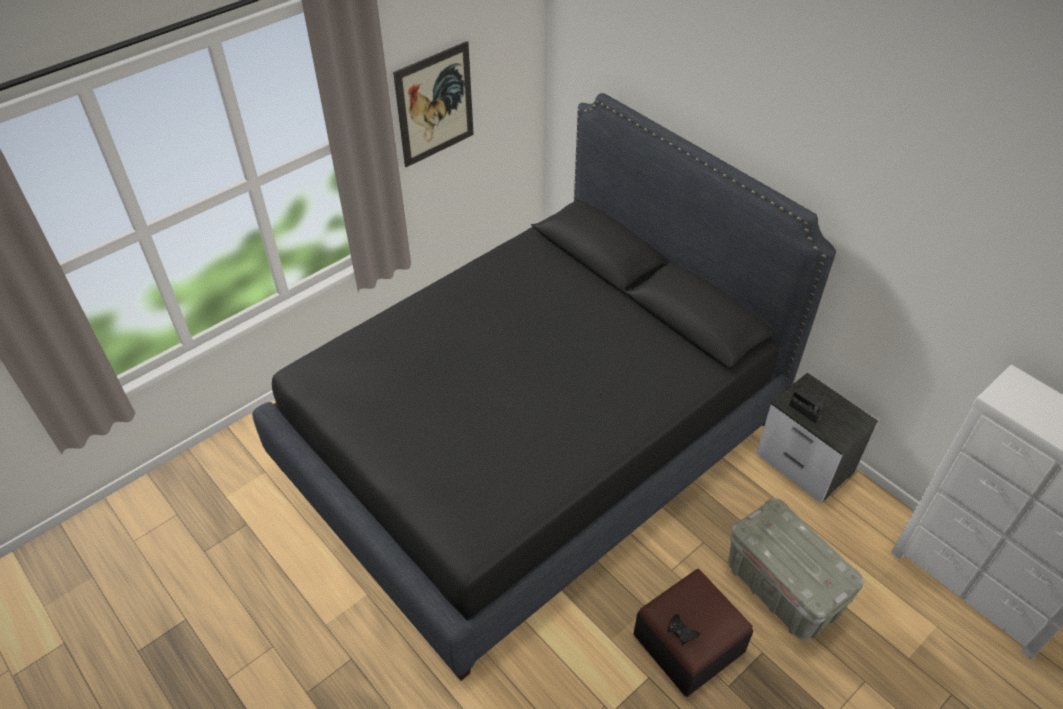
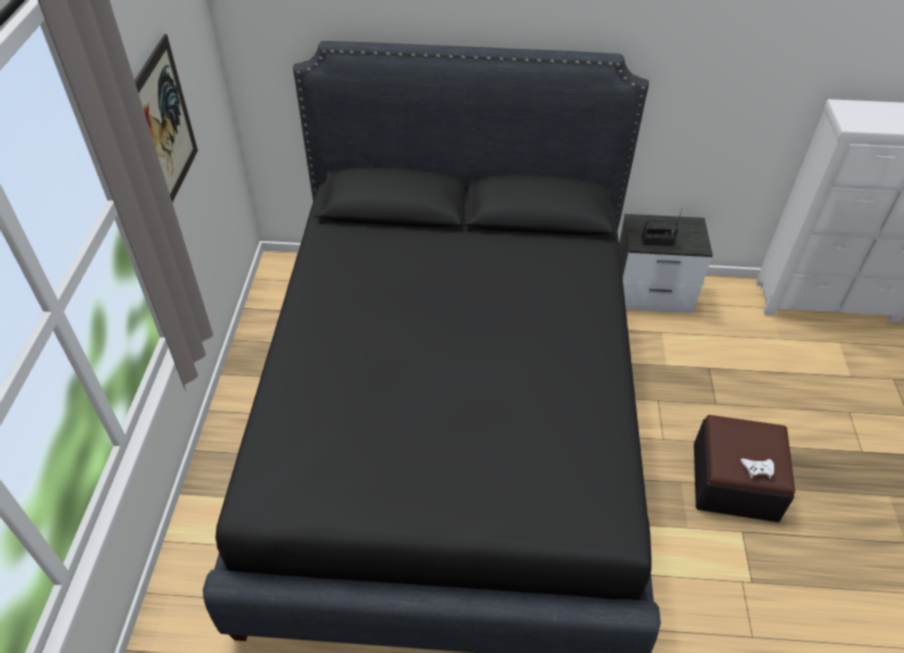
camera: 45 degrees left, 0 degrees up
black game controller [667,614,700,645] -> white game controller [741,458,774,479]
grey storage box [728,498,864,640] -> none

